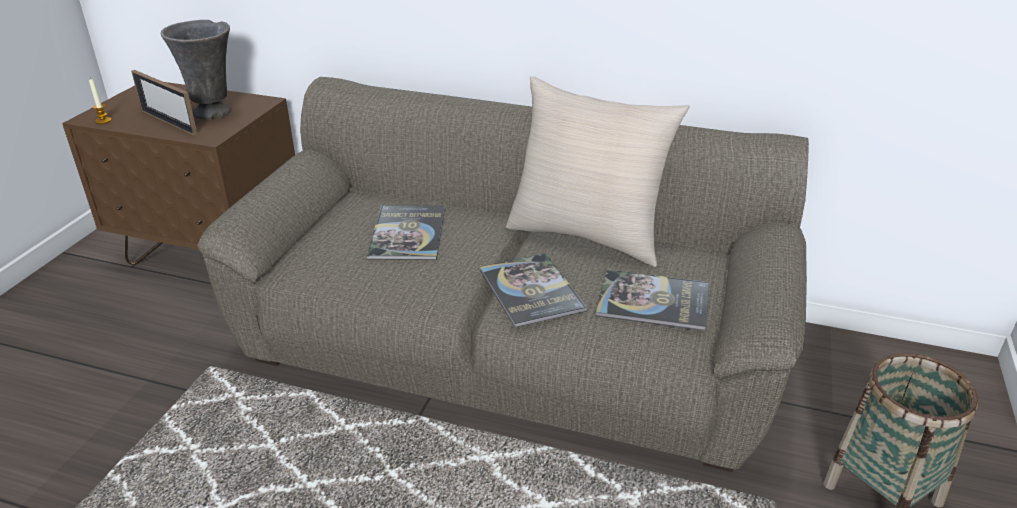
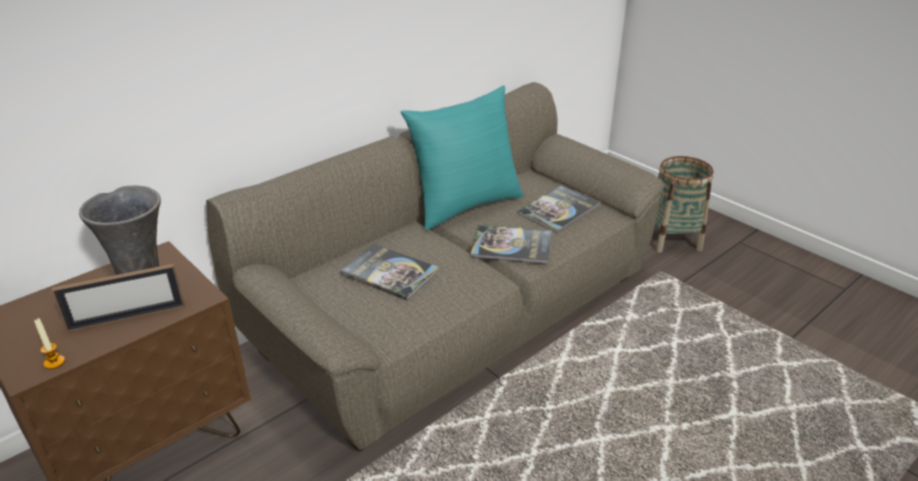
camera: 60 degrees left, 0 degrees up
beige pillow [506,76,690,267] -> turquoise pillow [401,85,524,231]

